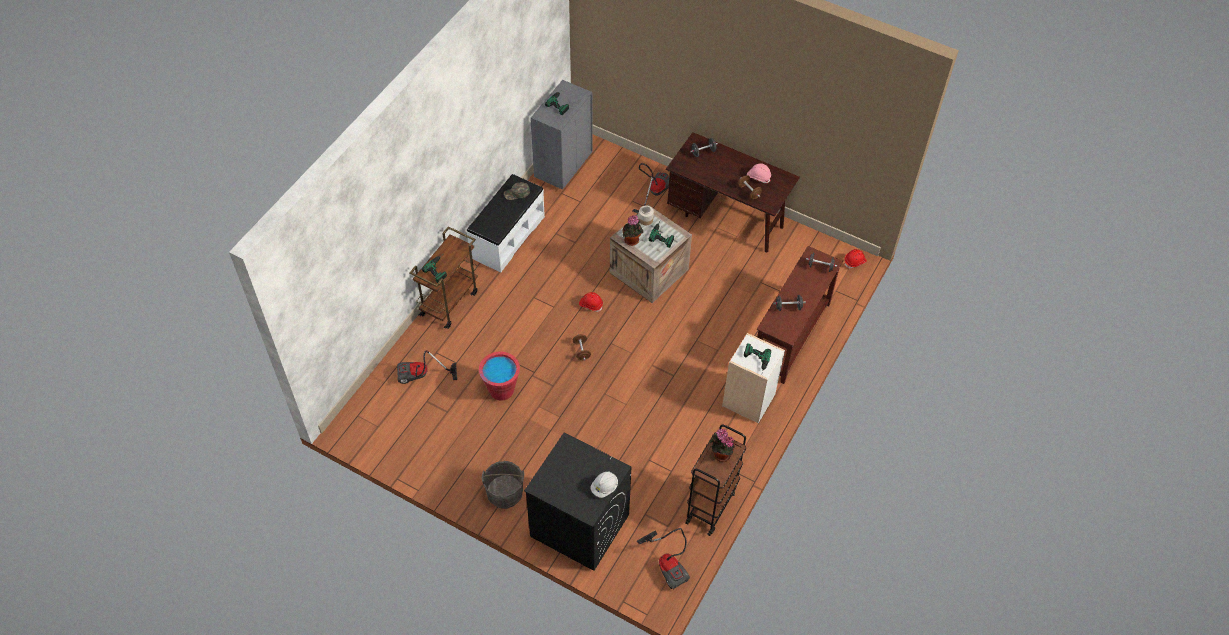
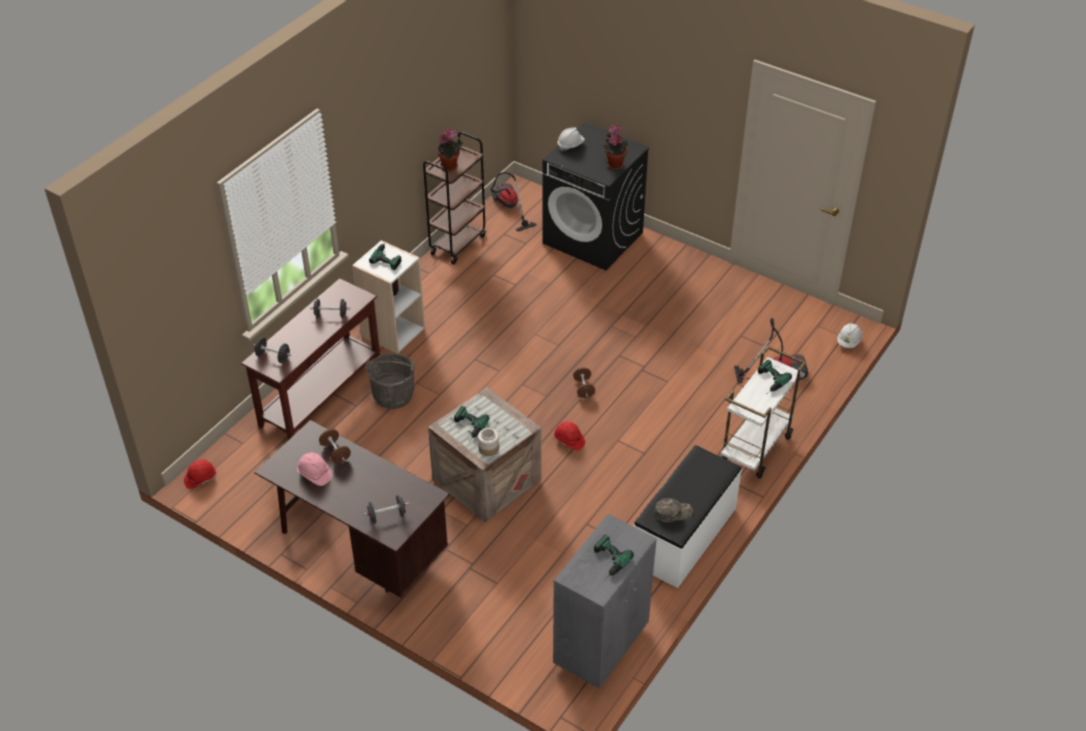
camera: 175 degrees left, 10 degrees down
brown cart [409,226,478,329] -> white cart [721,346,806,479]
red bucket [479,352,520,401] -> none
grey bucket [482,461,524,509] -> grey bucket moved to [365,353,415,409]
potted plant [623,215,643,246] -> potted plant moved to [603,124,628,170]
vacuum cleaner [633,163,669,214] -> none
none -> white hard hat [837,323,862,348]

